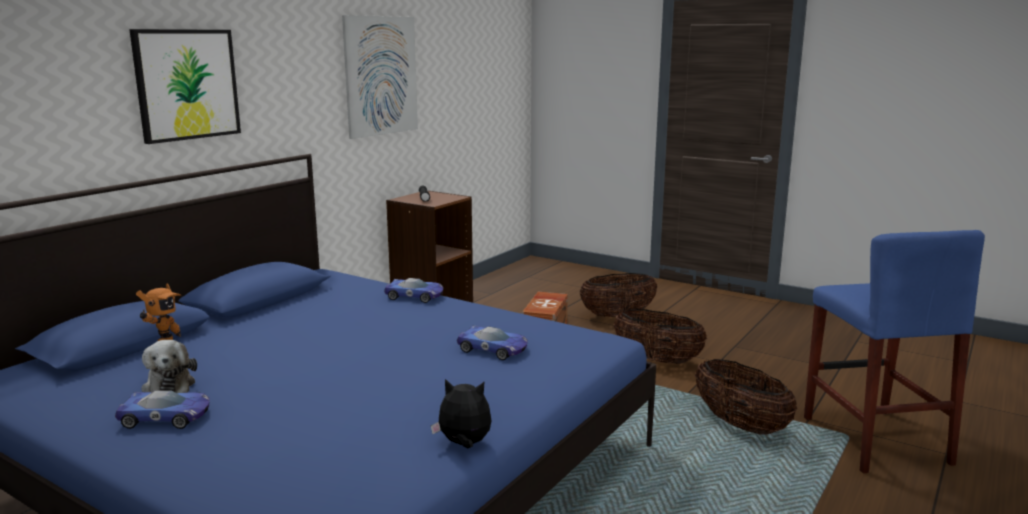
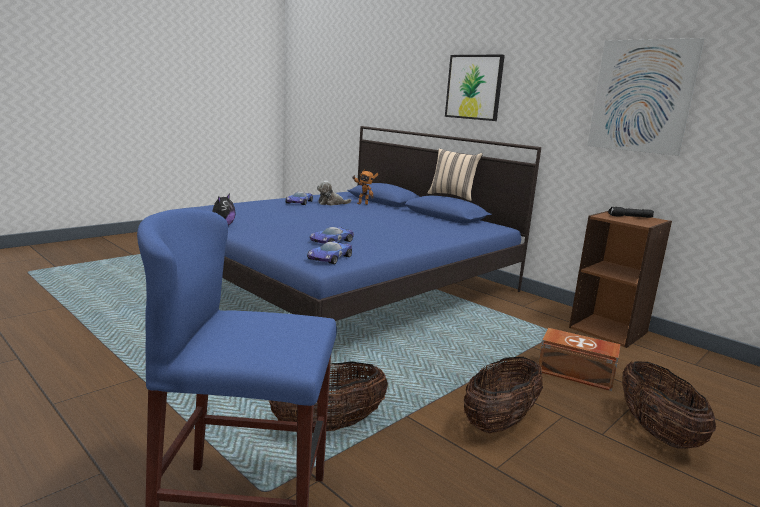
camera: 100 degrees right, 0 degrees up
toy car [384,278,443,303] -> toy car moved to [307,241,352,264]
none -> beige pillow [427,148,483,201]

